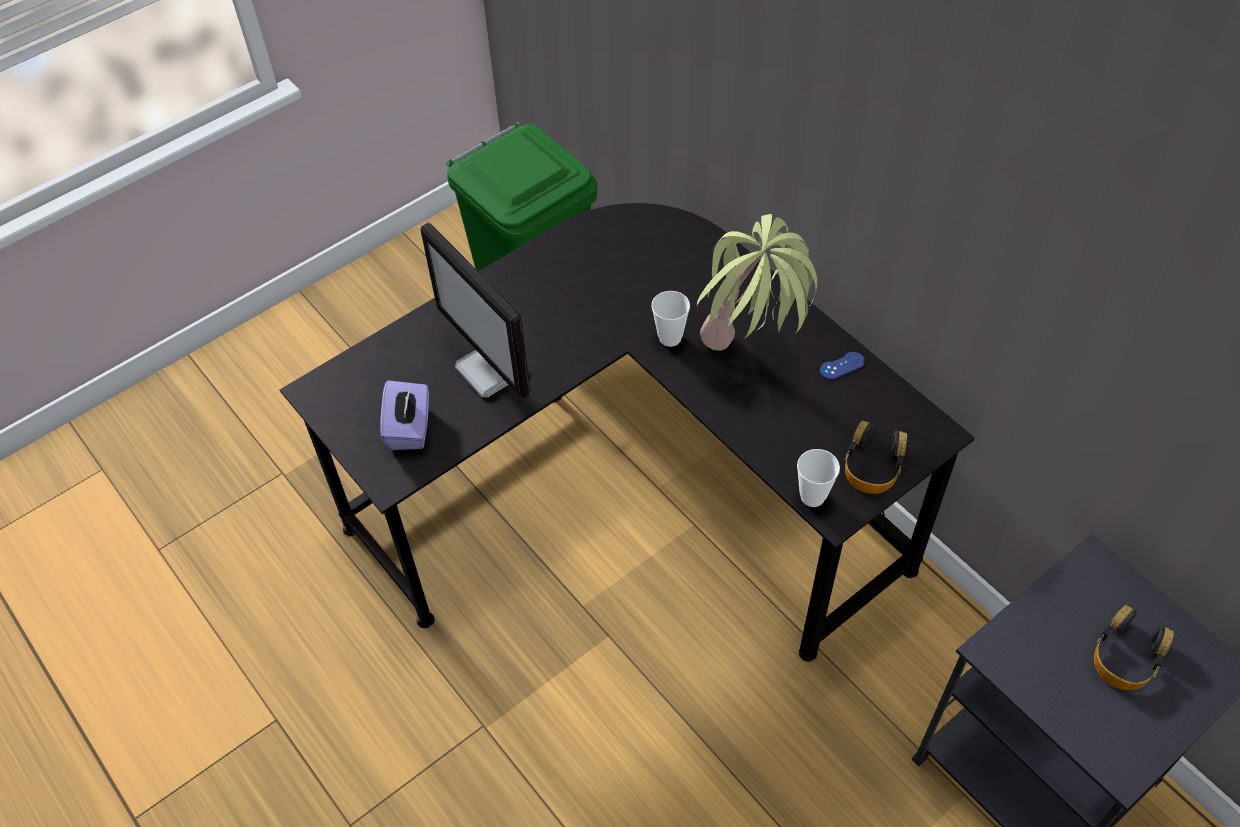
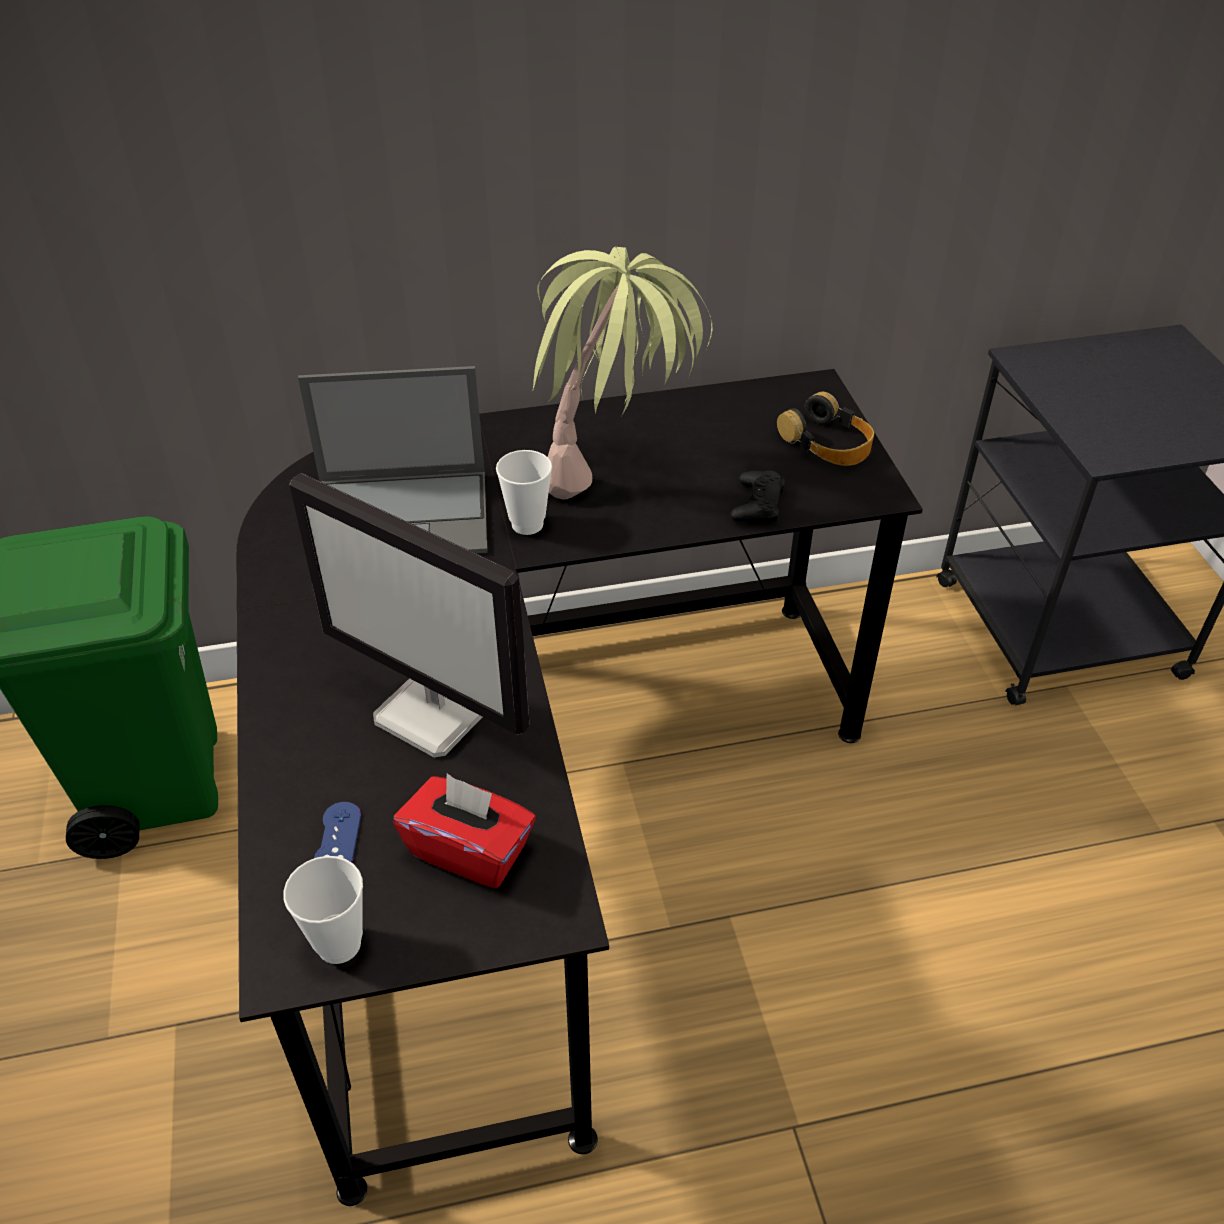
camera: 65 degrees left, 10 degrees down
purple tissue box [380,381,429,450] -> red tissue box [393,773,536,888]
monitor [420,223,531,398] -> monitor turned 45 degrees clockwise [290,473,530,758]
cup [797,449,840,507] -> cup moved to [283,856,363,964]
blue game controller [820,352,865,379] -> blue game controller moved to [314,802,361,862]
headphones [1094,605,1174,690] -> none
none -> laptop [298,366,488,553]
none -> black game controller [730,471,785,522]

